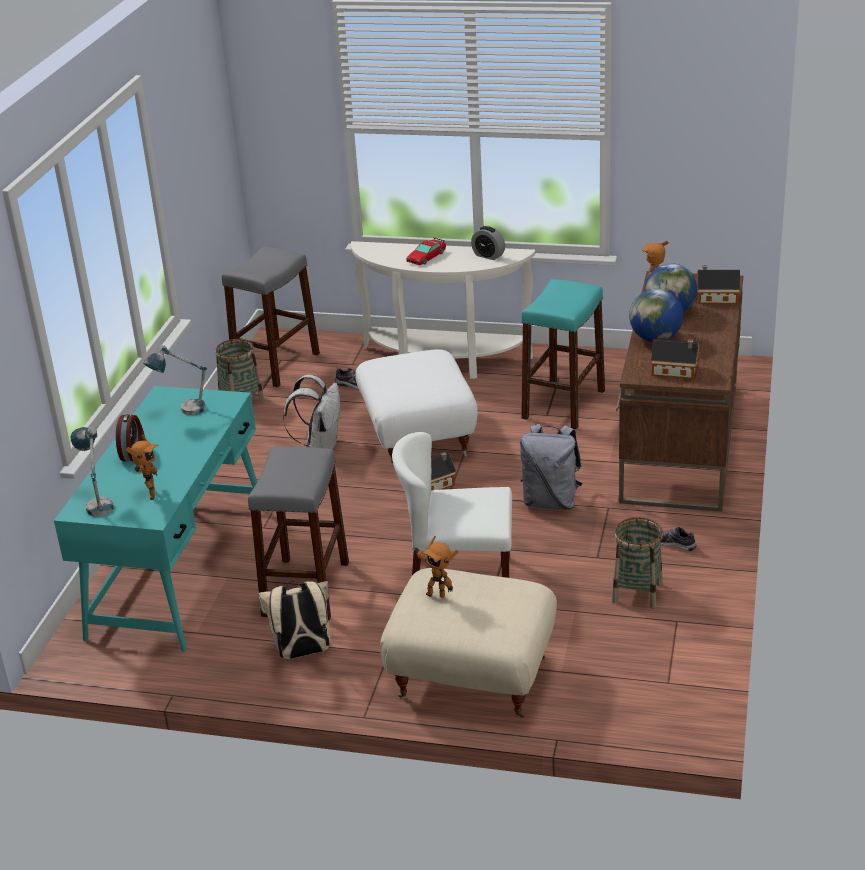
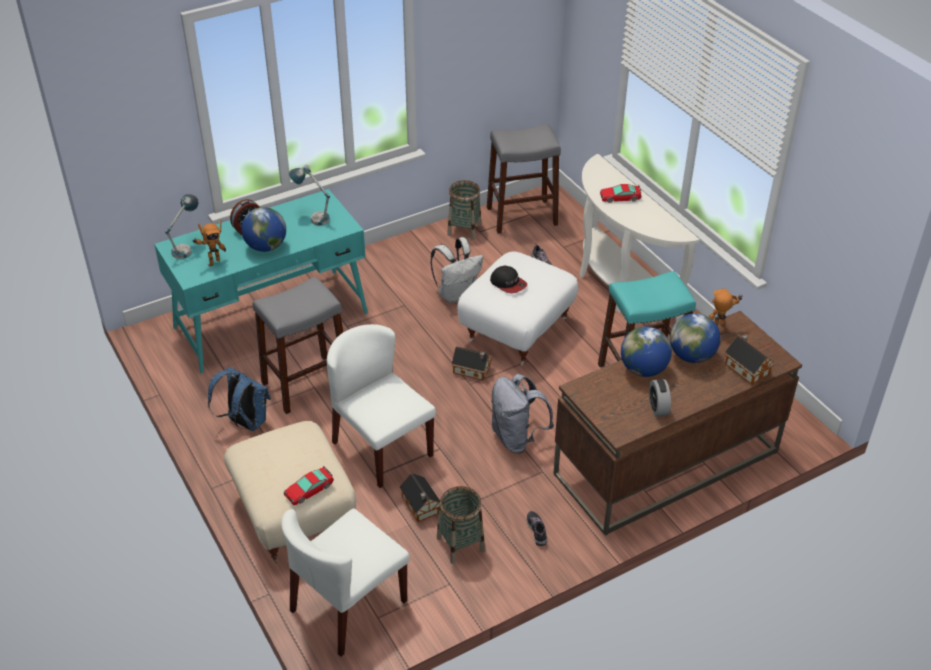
camera: 45 degrees right, 10 degrees up
beige backpack [258,581,330,659] -> blue backpack [208,367,271,431]
toy robot [413,536,459,598] -> none
alarm clock [471,226,505,260] -> alarm clock moved to [649,379,671,417]
toy house [651,339,700,379] -> toy house moved to [399,473,440,522]
none -> globe [241,207,286,252]
none -> white chair [281,508,410,657]
none -> toy car [284,466,334,505]
none -> cap [490,266,527,294]

